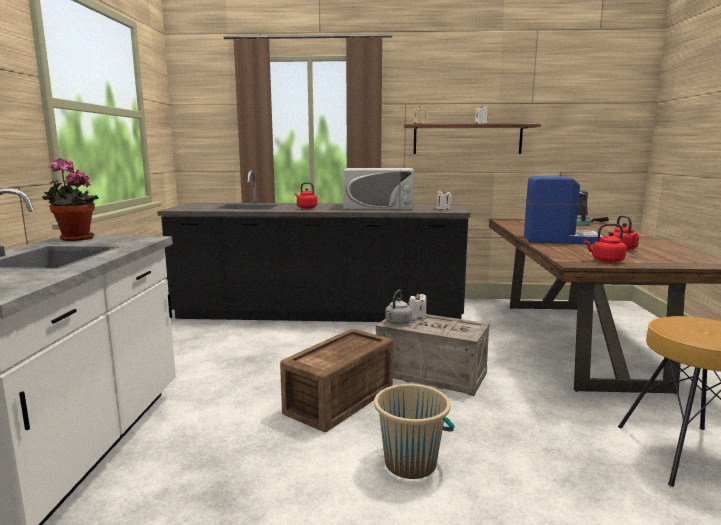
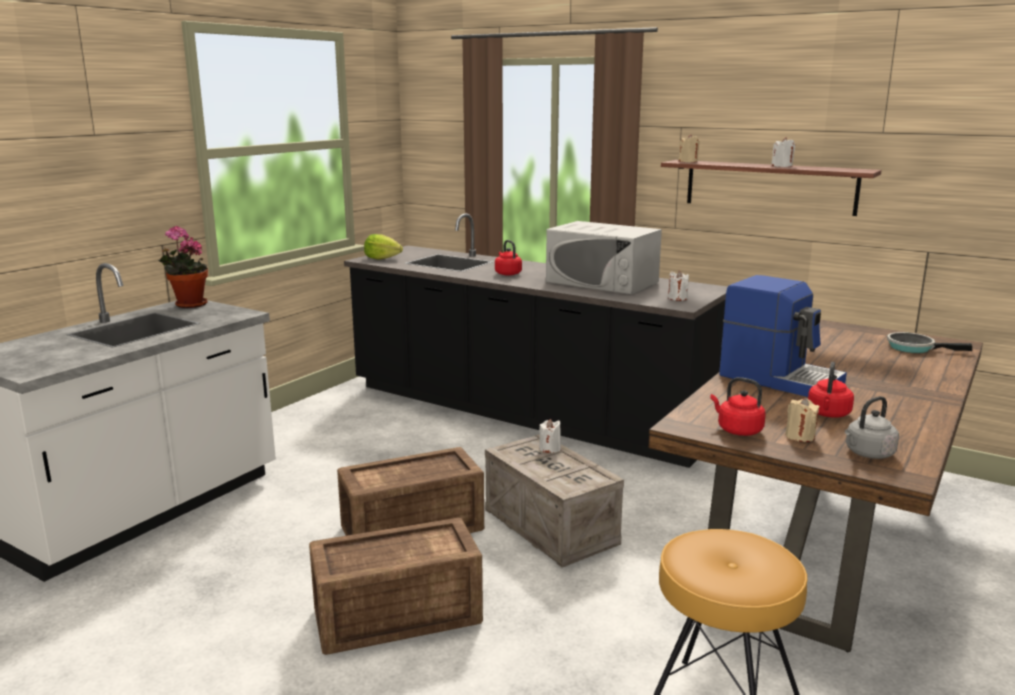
camera: 30 degrees right, 5 degrees up
beige bucket [374,384,455,479] -> crate [309,518,483,655]
grey kettle [385,290,412,325] -> grey kettle moved to [845,396,899,459]
none -> lettuce [364,234,403,260]
none -> beige candle [785,398,820,442]

